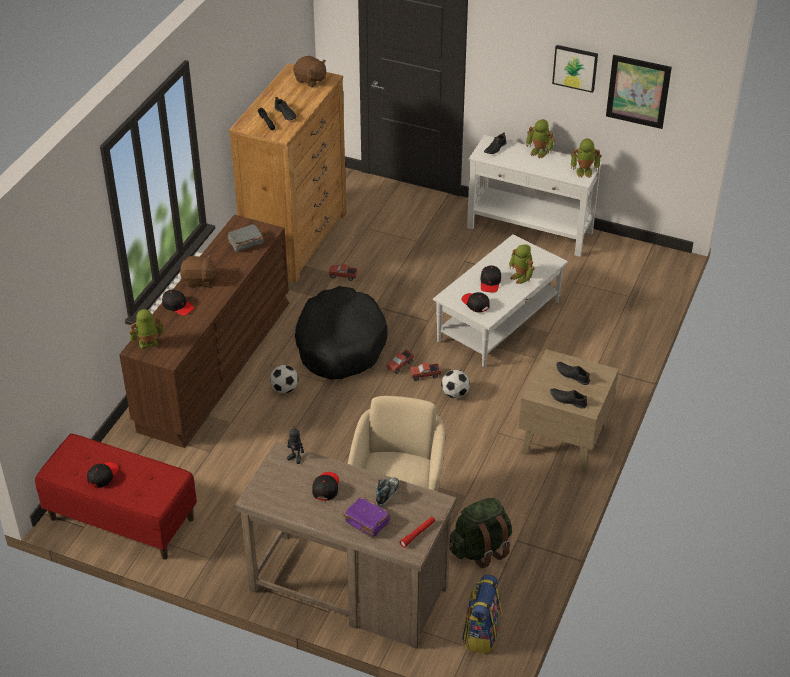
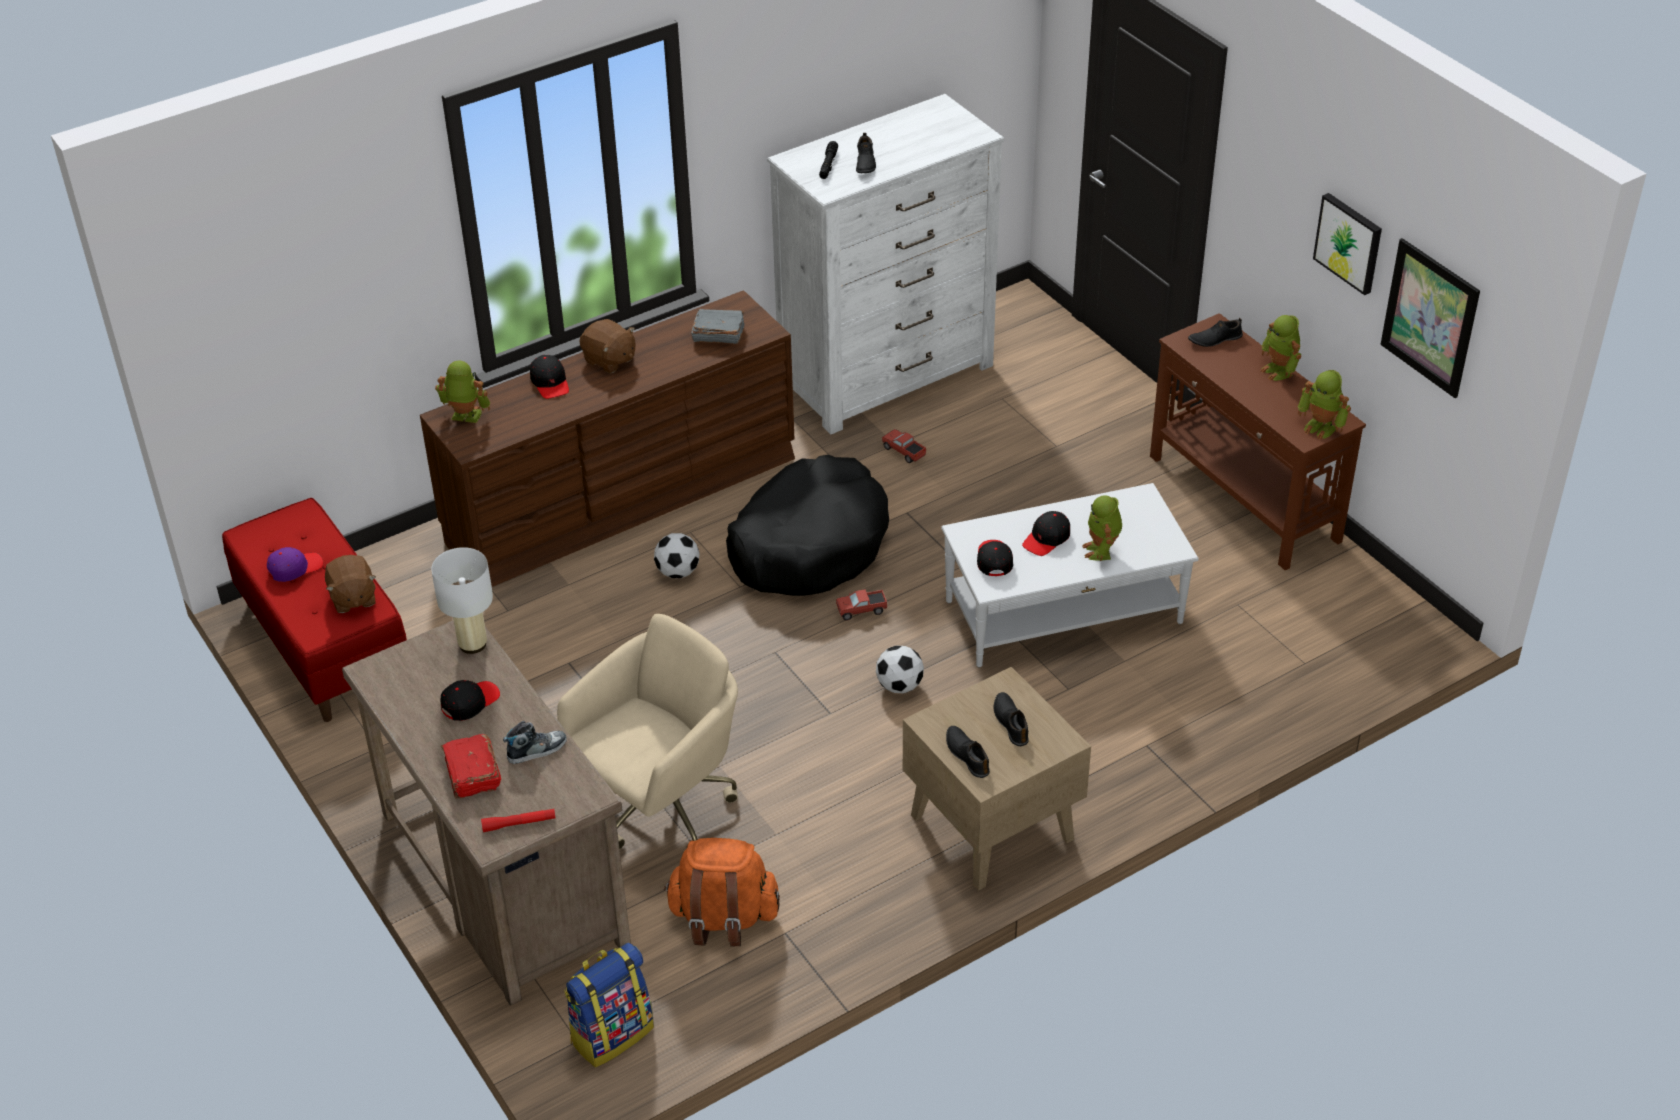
camera: 35 degrees right, 0 degrees up
black cap [87,462,119,488] -> purple cap [267,547,323,582]
brown dresser [229,63,346,283] -> white dresser [767,94,1004,434]
toy robot [287,428,304,464] -> white table lamp [431,547,493,654]
brown plush toy [293,56,326,87] -> brown plush toy moved to [325,555,376,613]
purple book [343,497,390,538] -> red book [441,734,501,798]
toy truck [410,363,441,381] -> none
green backpack [450,498,512,568] -> orange backpack [664,838,780,946]
white console table [467,135,602,257] -> brown console table [1150,313,1366,571]

